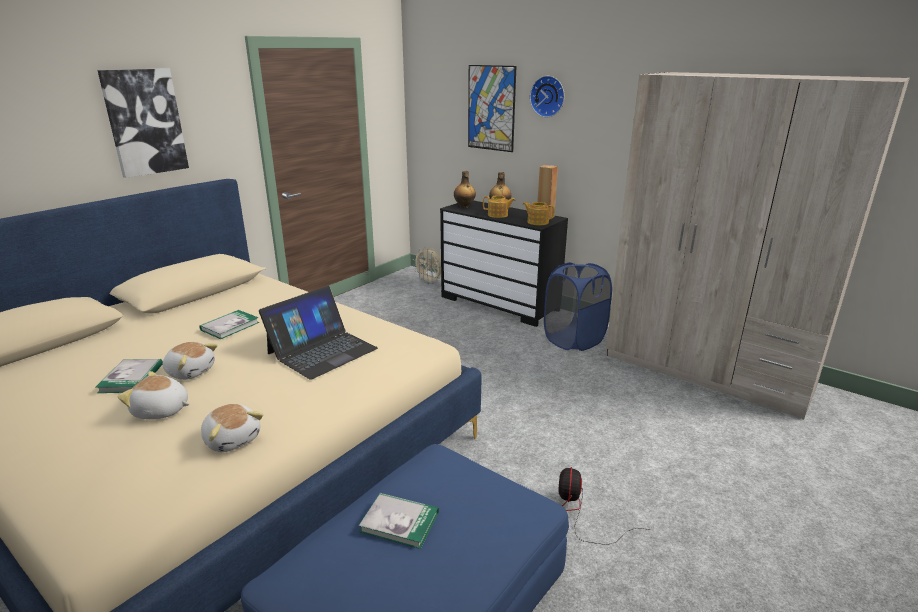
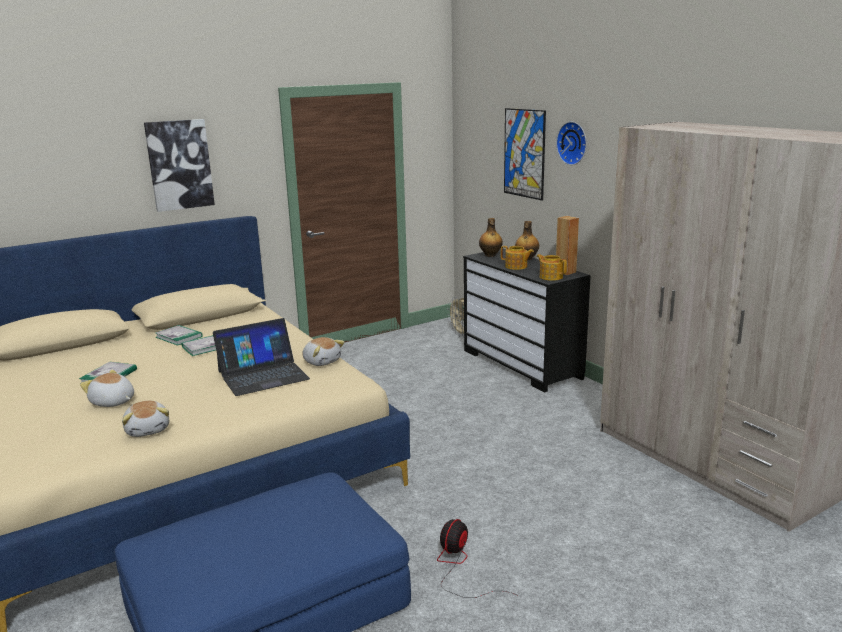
camera: 20 degrees right, 5 degrees down
plush toy [163,342,218,380] -> plush toy moved to [302,337,345,366]
book [359,493,439,549] -> book moved to [155,325,203,346]
blue laundry basket [544,262,612,351] -> none

